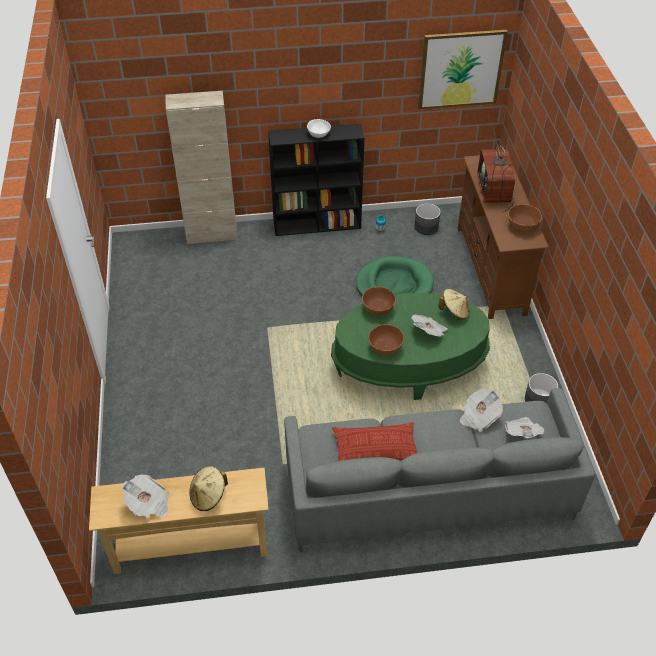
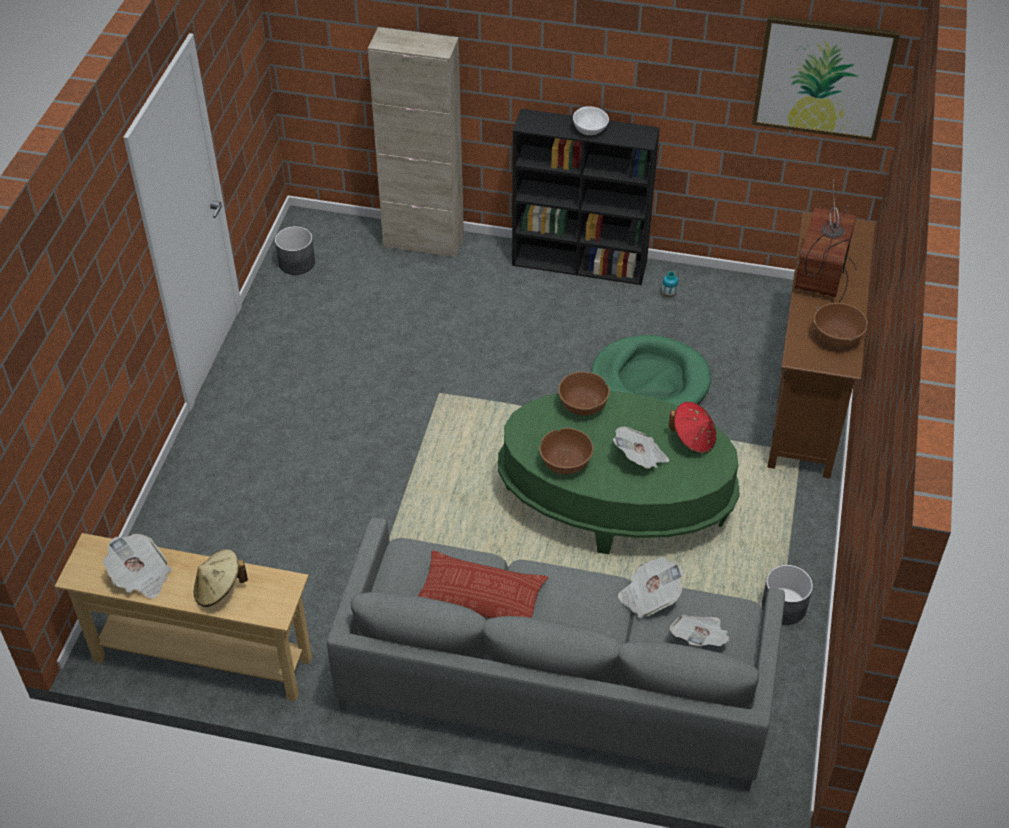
camera: 20 degrees right, 0 degrees up
grey planter [415,203,441,235] -> grey planter moved to [275,226,315,275]
beige hat [438,289,470,320] -> red hat [669,402,717,454]

